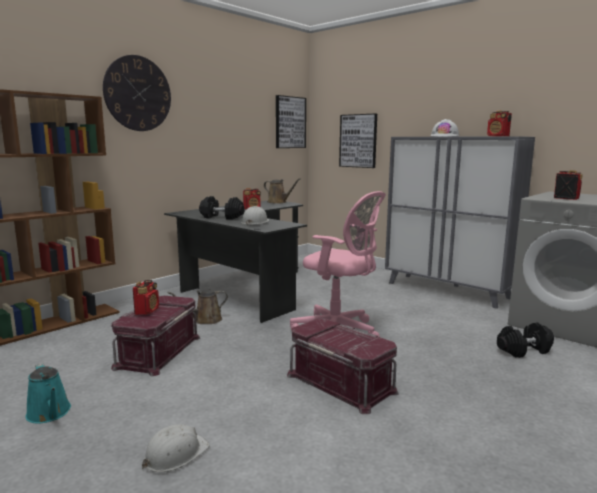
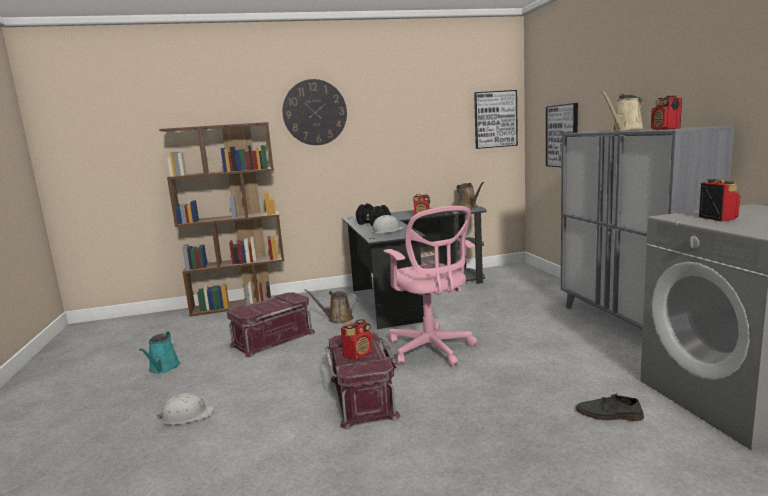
camera: 35 degrees right, 0 degrees up
radio [133,280,159,315] -> radio moved to [341,319,372,360]
white hard hat [430,119,459,137] -> beige watering can [601,91,644,131]
black dumbbell [497,322,554,358] -> grey shoe [576,393,644,421]

